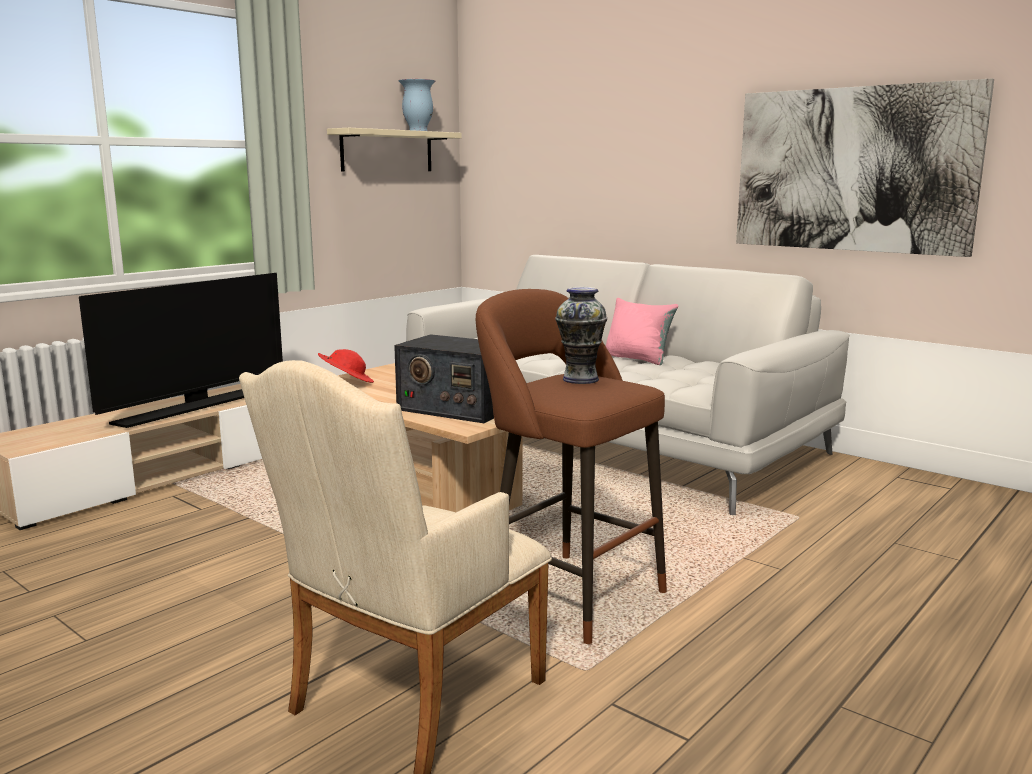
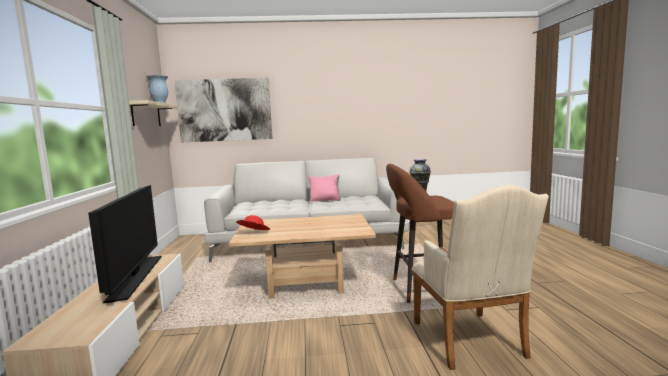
camera: 45 degrees left, 5 degrees down
radio [394,334,494,423] -> none
picture [736,78,994,257] -> picture moved to [175,78,272,142]

